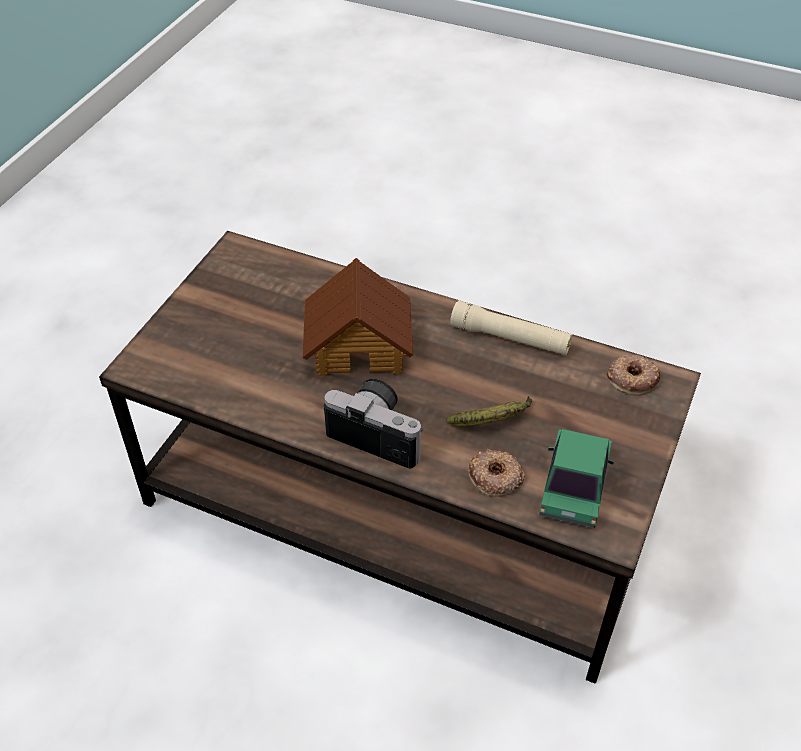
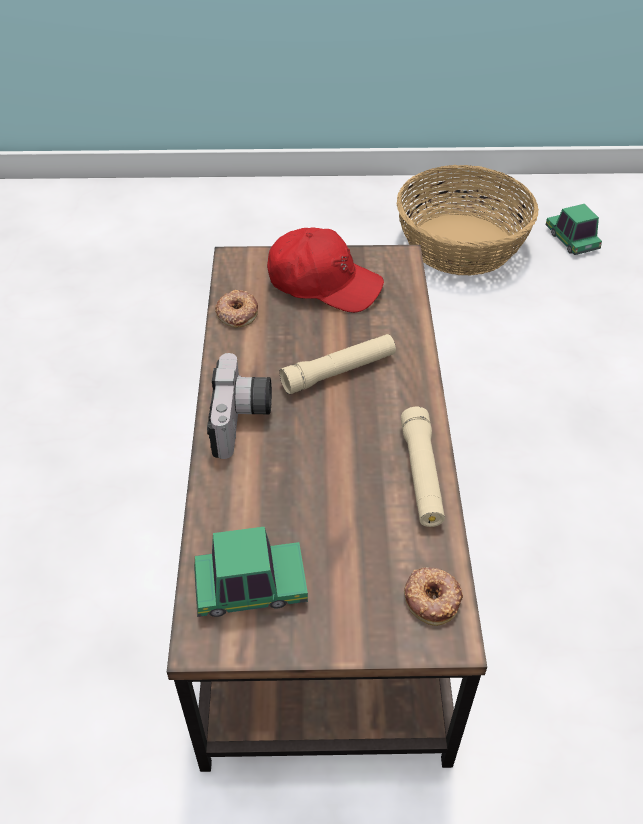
camera: 65 degrees right, 0 degrees up
toy house [303,258,413,376] -> beige flashlight [279,334,396,394]
banana [447,396,532,426] -> none
donut [468,449,525,497] -> donut moved to [215,290,258,328]
none -> red cap [267,227,384,313]
none -> basket [397,165,539,276]
none -> toy car [545,204,602,255]

